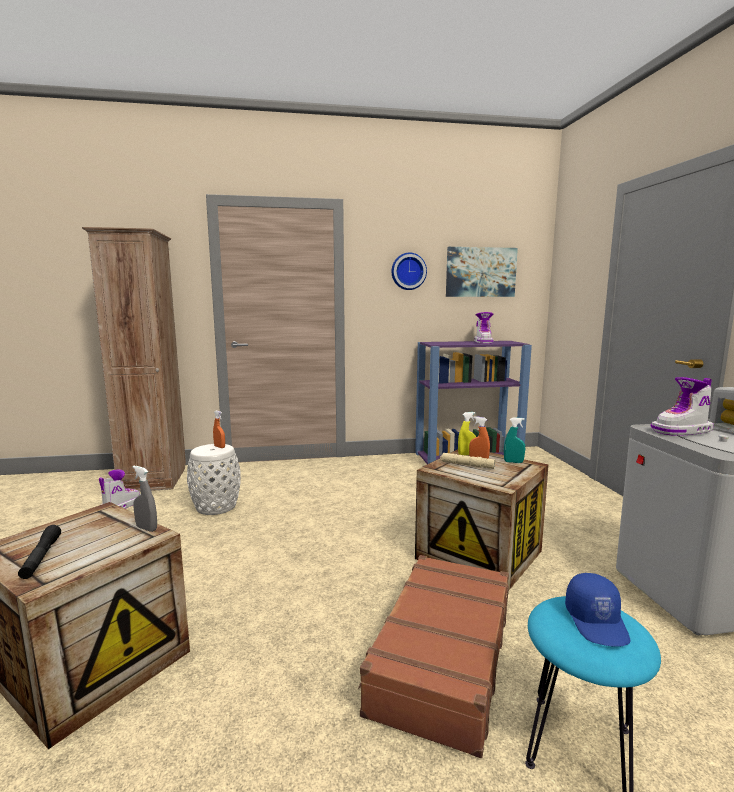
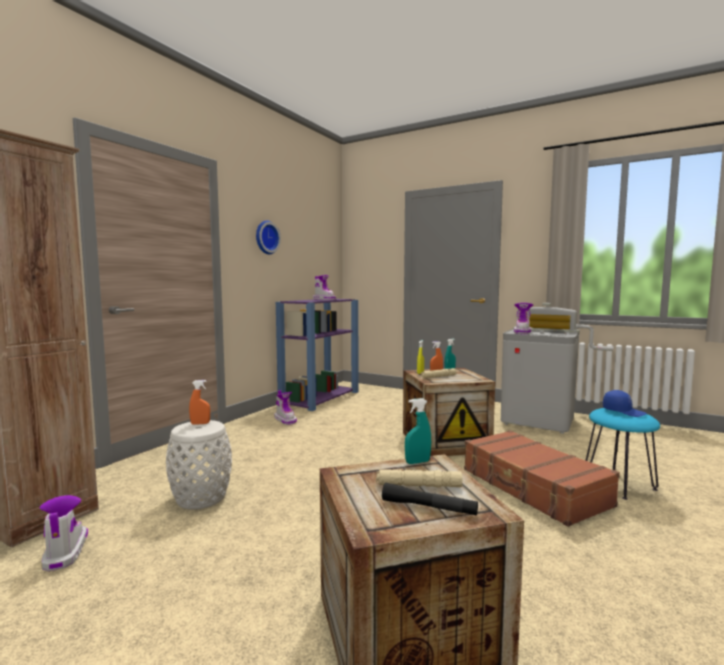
camera: 50 degrees left, 5 degrees down
grey spray bottle [133,466,157,532] -> turquoise spray bottle [405,398,431,464]
picture [446,247,518,297] -> none
none -> boot [274,390,297,425]
none -> beige flashlight [376,469,463,487]

